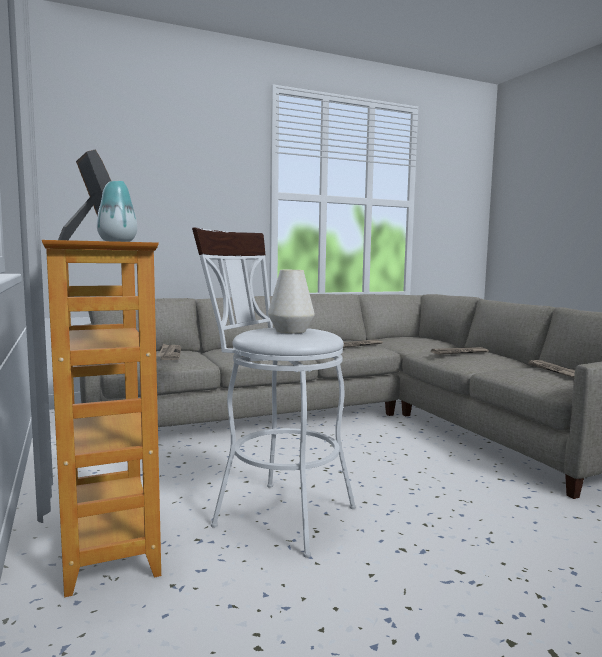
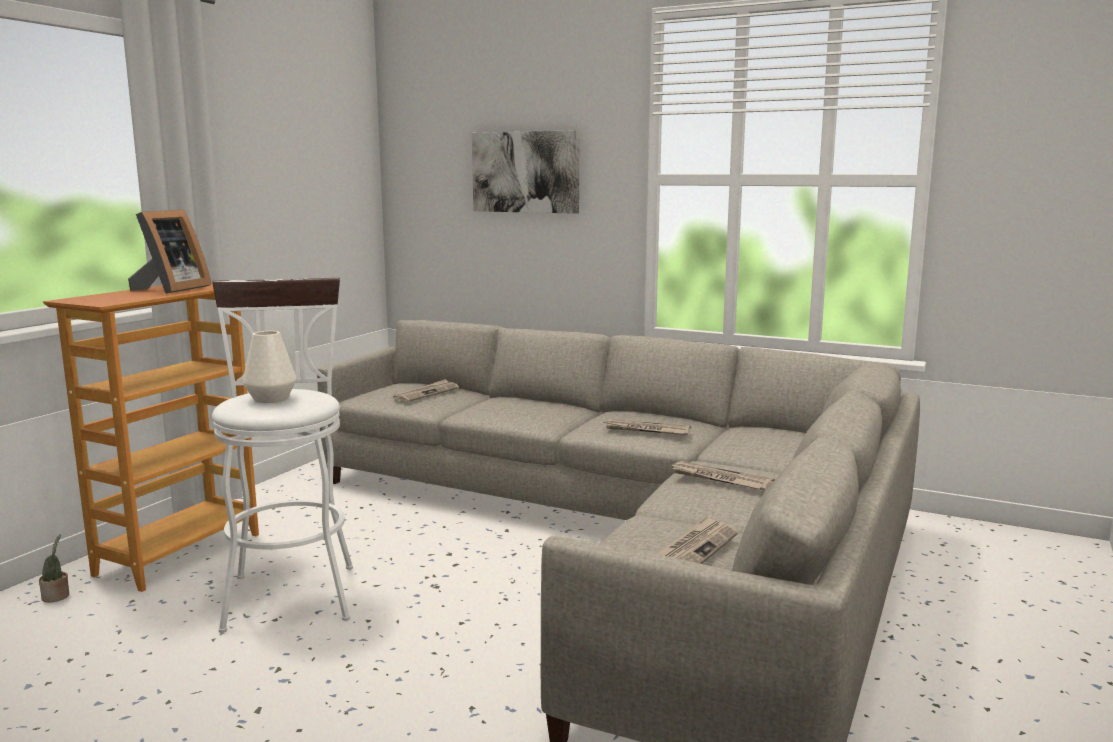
camera: 50 degrees right, 5 degrees up
vase [97,181,137,242] -> none
none -> potted plant [39,534,69,602]
none -> picture [472,130,580,214]

